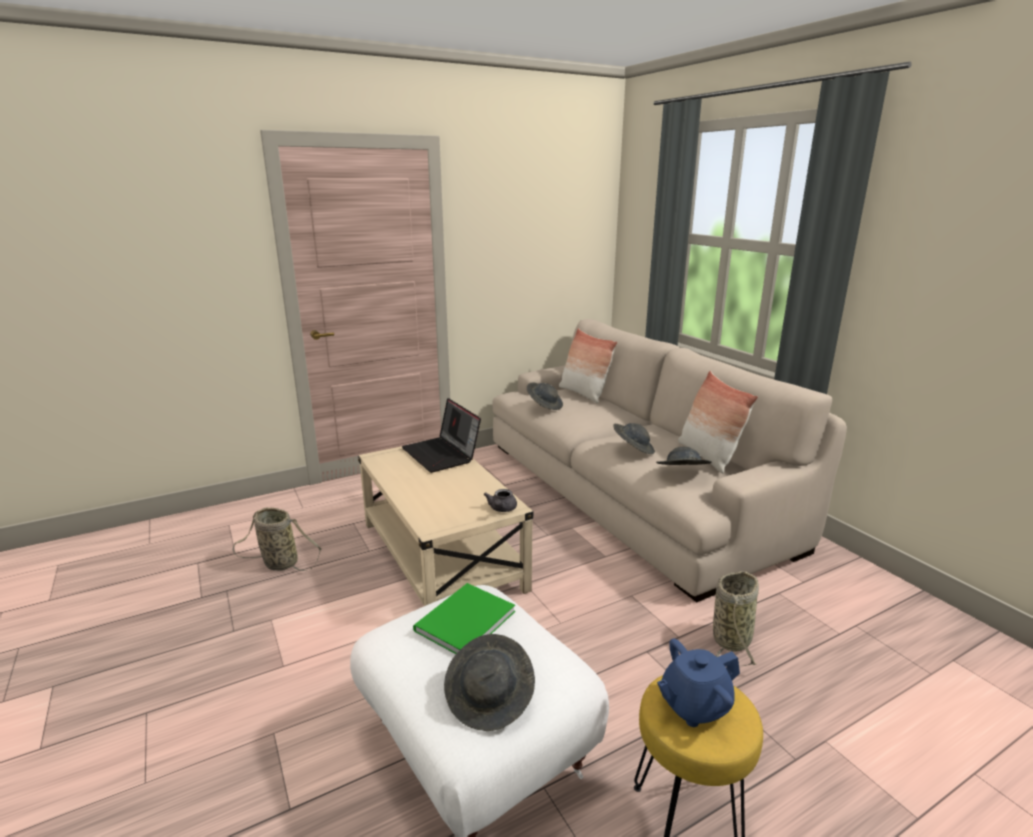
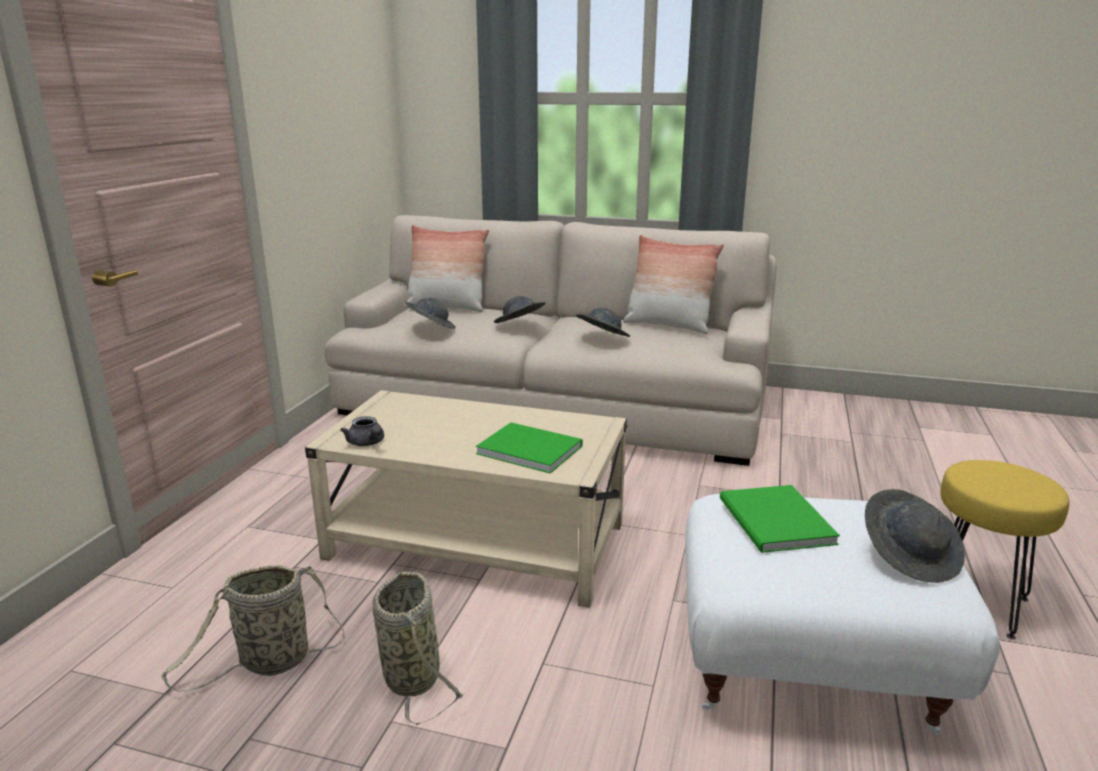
camera: 45 degrees left, 0 degrees up
laptop [402,398,481,473] -> none
grey teapot [484,489,517,512] -> grey teapot moved to [340,416,384,446]
grey hat [656,447,712,465] -> grey hat moved to [494,296,546,323]
blue teapot [657,639,740,727] -> none
basket [713,571,759,666] -> basket moved to [373,572,465,725]
none -> green book [476,422,583,473]

